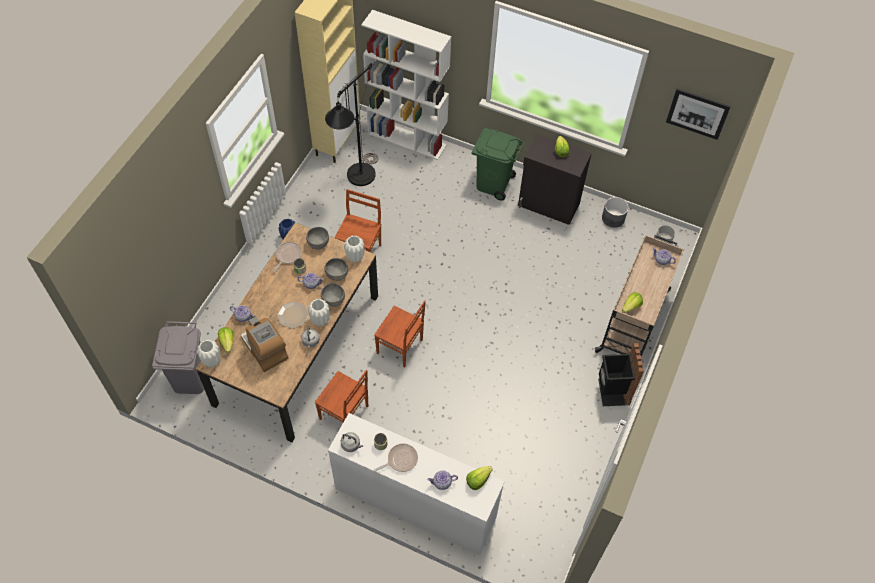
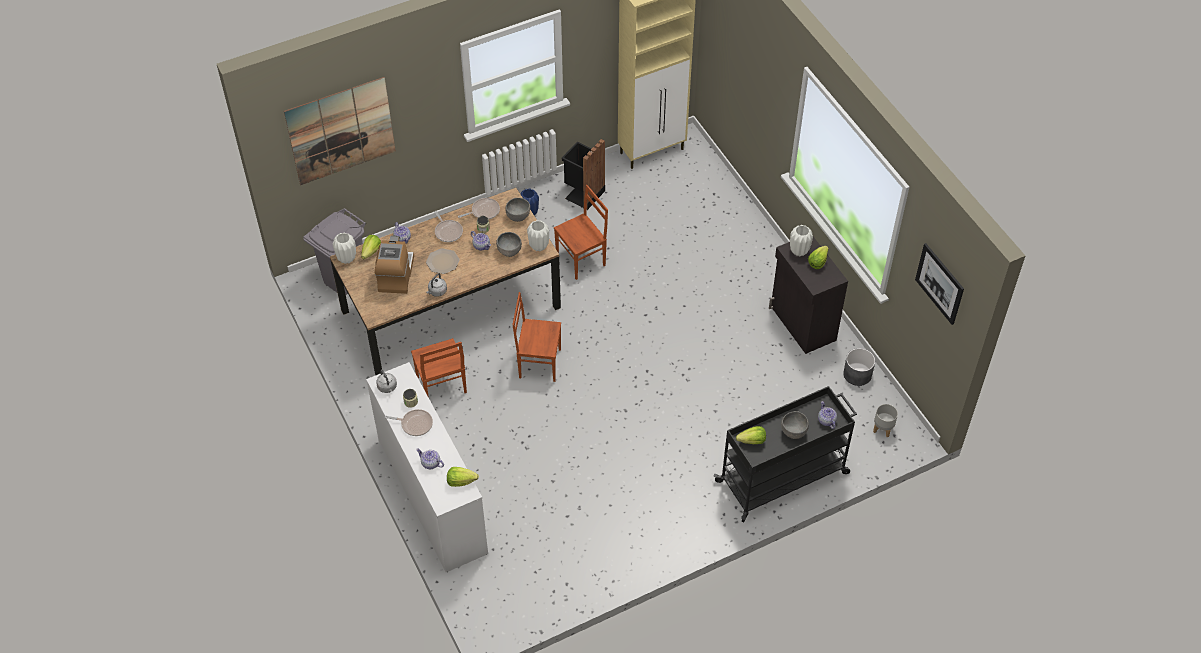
camera: 40 degrees right, 5 degrees down
white vase [308,299,330,326] -> white vase moved to [790,225,813,256]
grey bowl [321,283,345,307] -> grey bowl moved to [781,411,809,439]
black floor lamp [325,63,378,186] -> none
white bookcase [361,10,451,160] -> none
brown chair [374,300,426,368] -> brown chair turned 120 degrees clockwise [512,292,561,382]
green trash can [471,128,524,201] -> none
beige cart [595,235,684,356] -> black cart [714,386,857,522]
black trash can [598,343,644,406] -> black trash can moved to [562,139,605,210]
none -> picture [284,77,396,185]
none -> frying pan [434,211,463,242]

